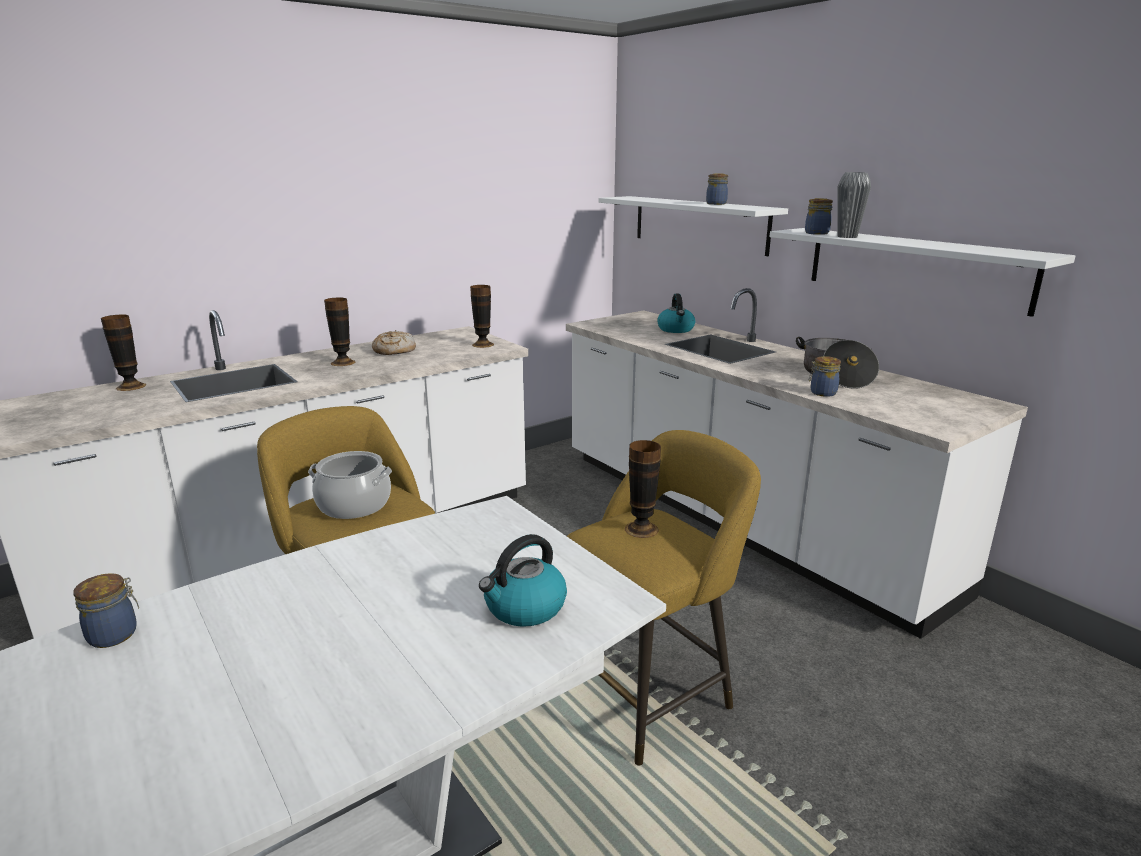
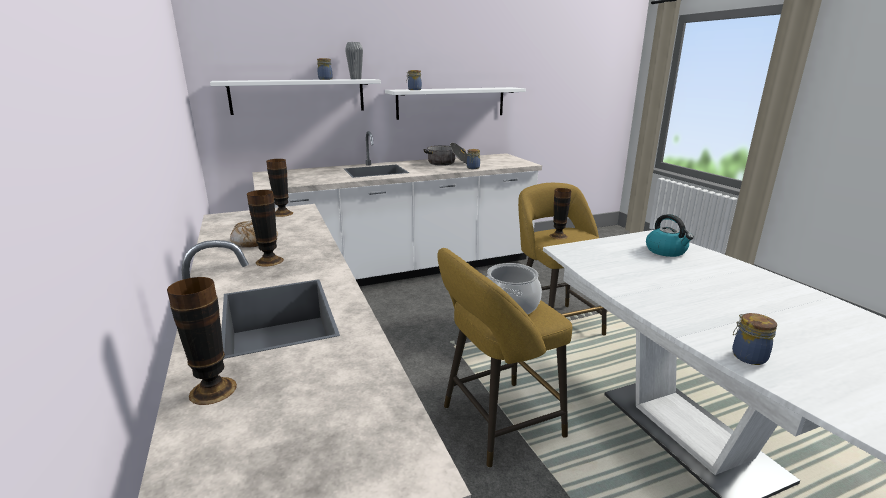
camera: 75 degrees left, 0 degrees up
kettle [657,294,695,333] -> none
grey vase [837,172,871,238] -> grey vase moved to [345,42,363,79]

